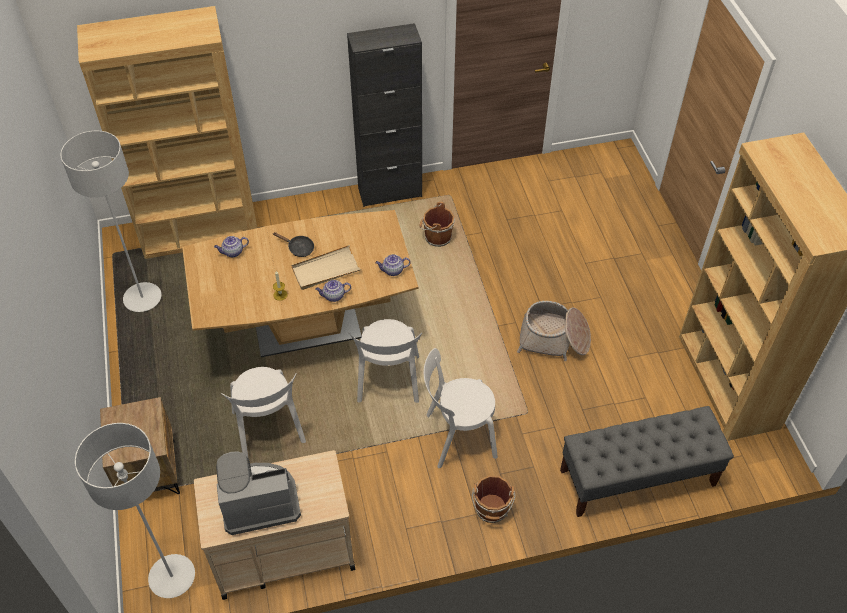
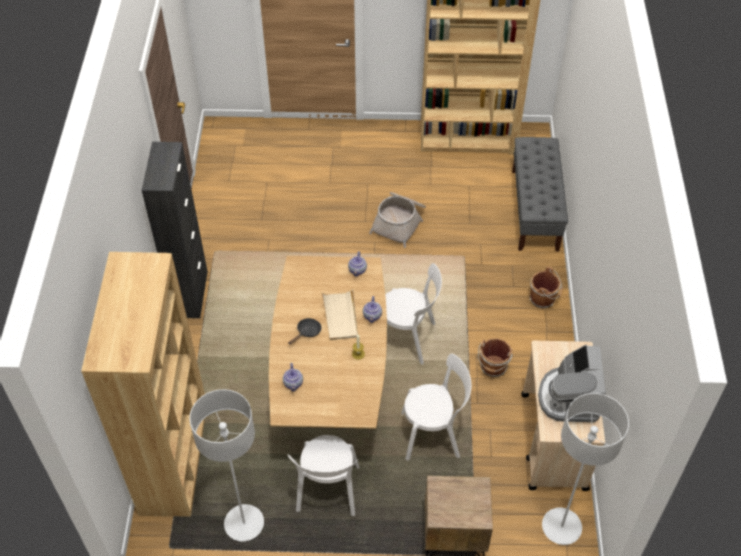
camera: 75 degrees left, 0 degrees up
brown bucket [419,202,455,247] -> brown bucket moved to [478,338,513,377]
white chair [424,348,498,468] -> white chair moved to [288,435,359,516]

